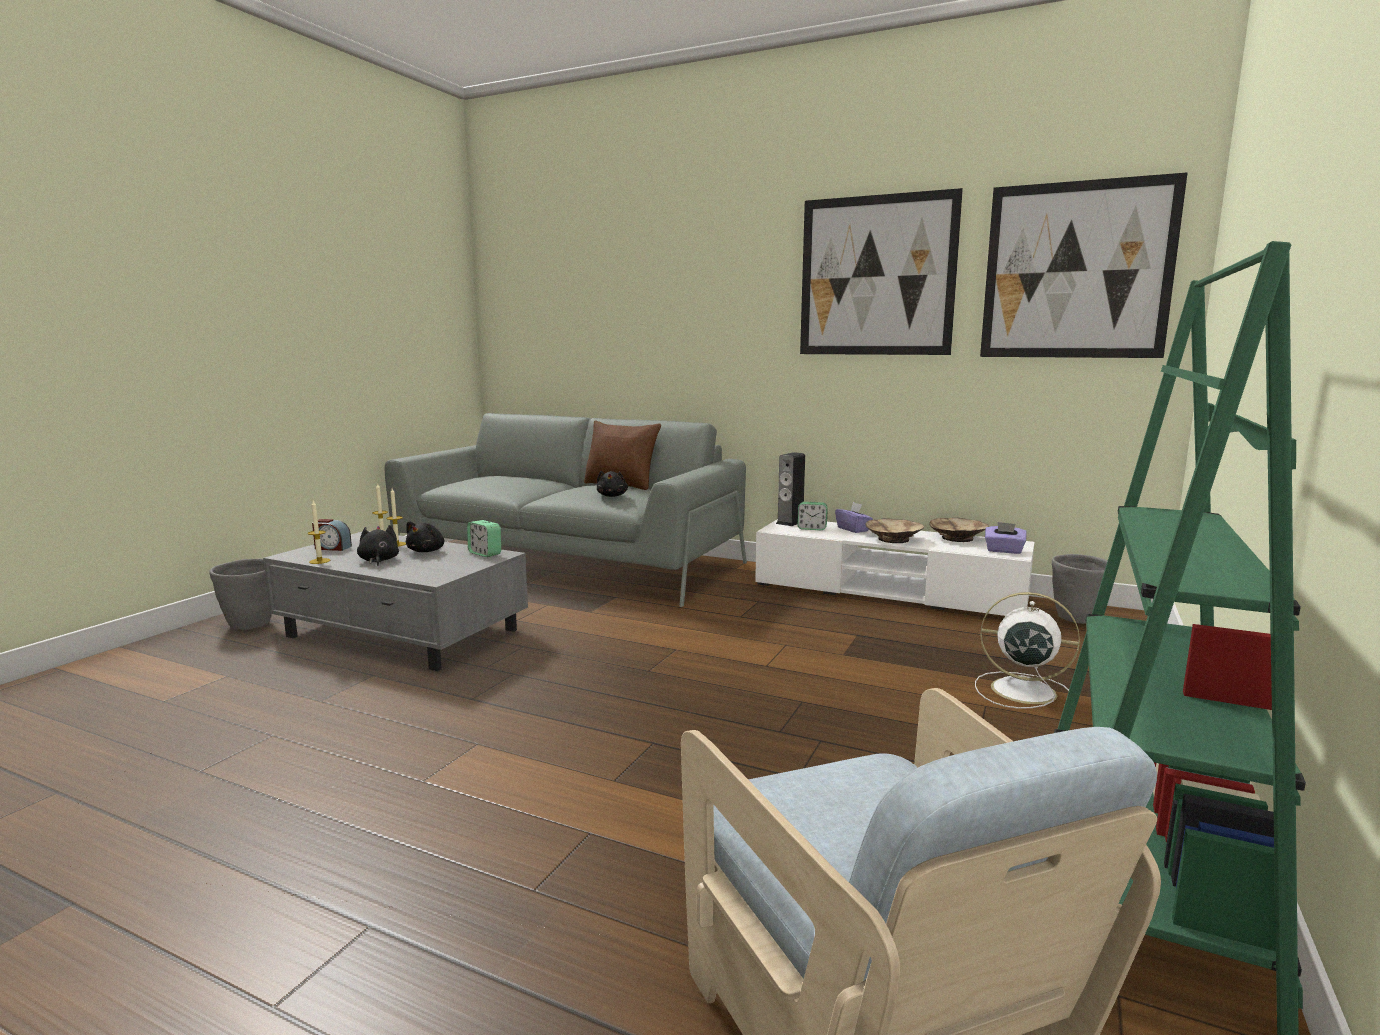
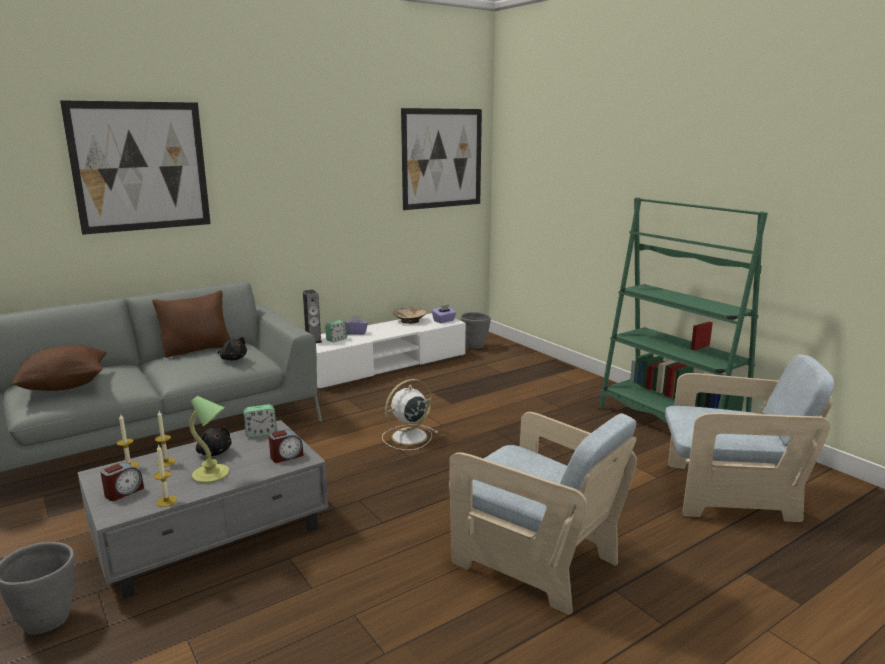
camera: 60 degrees left, 5 degrees up
black plush toy [357,525,399,566] -> table lamp [189,396,229,483]
picture [800,188,963,355] -> picture moved to [60,100,211,235]
beige bowl [865,518,924,543] -> none
white fan [975,592,1080,709] -> white fan moved to [382,379,438,450]
none -> brown pillow [12,346,107,391]
none -> alarm clock [269,429,303,463]
none -> beige armchair [449,412,637,615]

